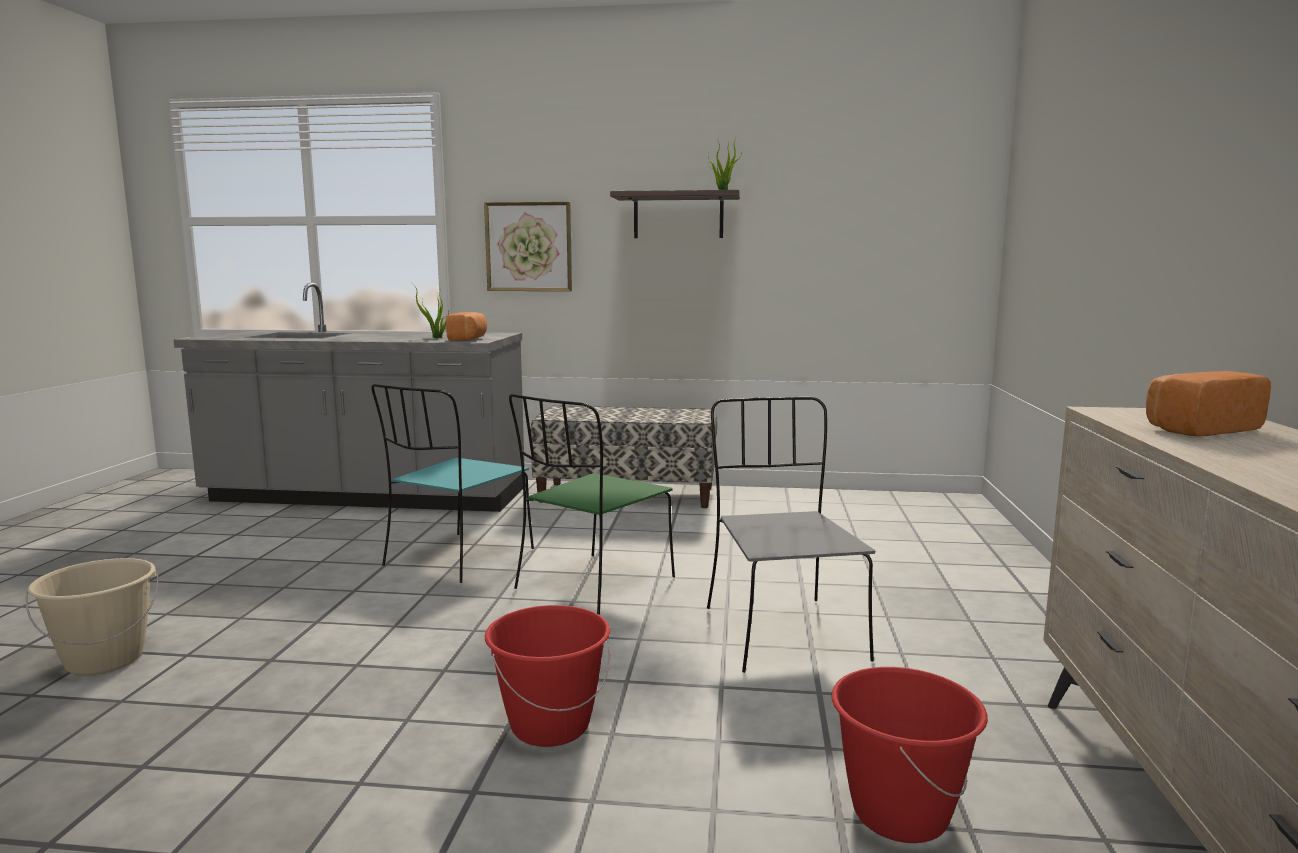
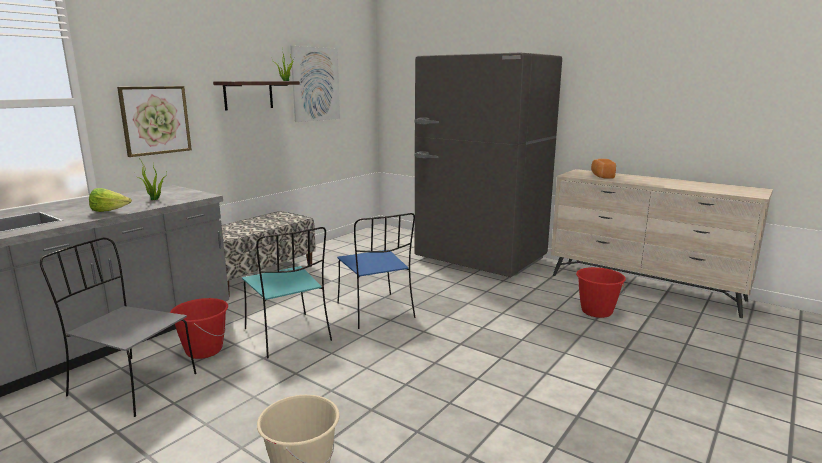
camera: 60 degrees left, 5 degrees up
bread [446,312,487,341] -> none
red bucket [485,605,610,747] -> red bucket moved to [170,298,228,359]
green chair [509,394,675,615] -> blue chair [337,213,416,329]
grey chair [707,397,875,673] -> grey chair moved to [40,238,196,417]
none -> lettuce [89,188,132,212]
none -> picture [290,46,340,122]
none -> grey fridge [415,53,562,277]

